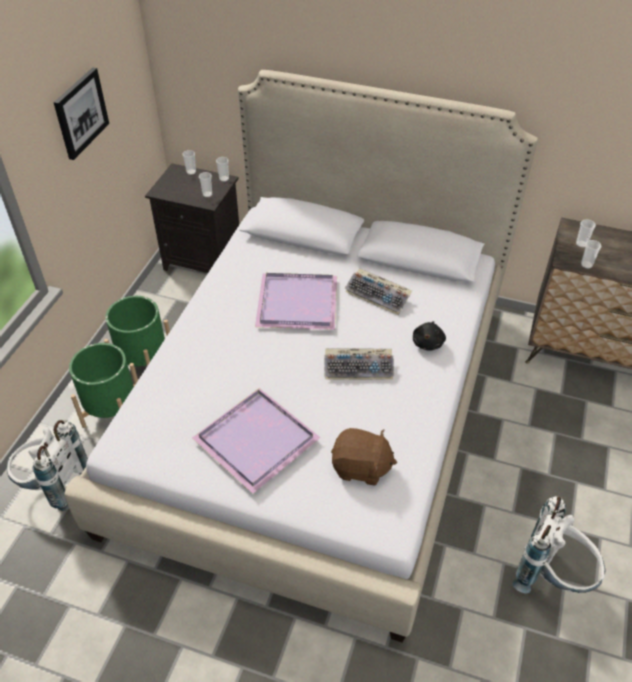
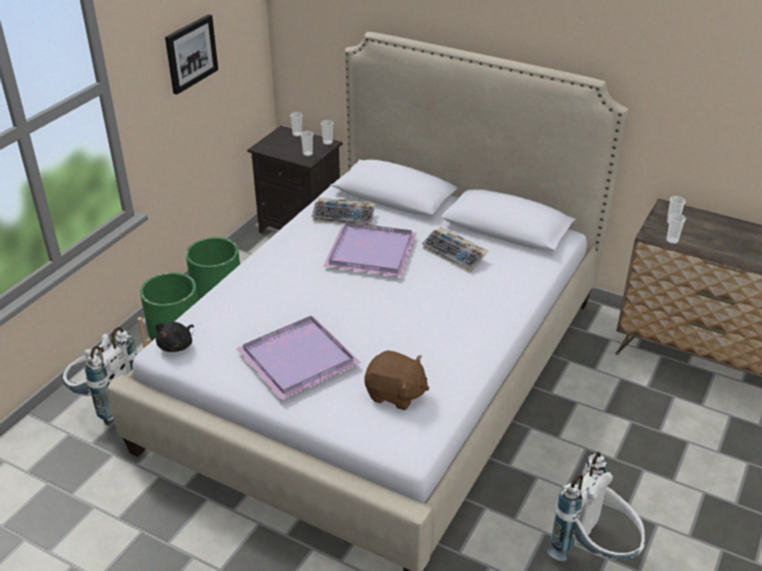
camera: 10 degrees right, 10 degrees down
keyboard [324,349,394,380] -> keyboard moved to [312,198,375,226]
black plush toy [413,321,446,351] -> black plush toy moved to [155,322,194,352]

